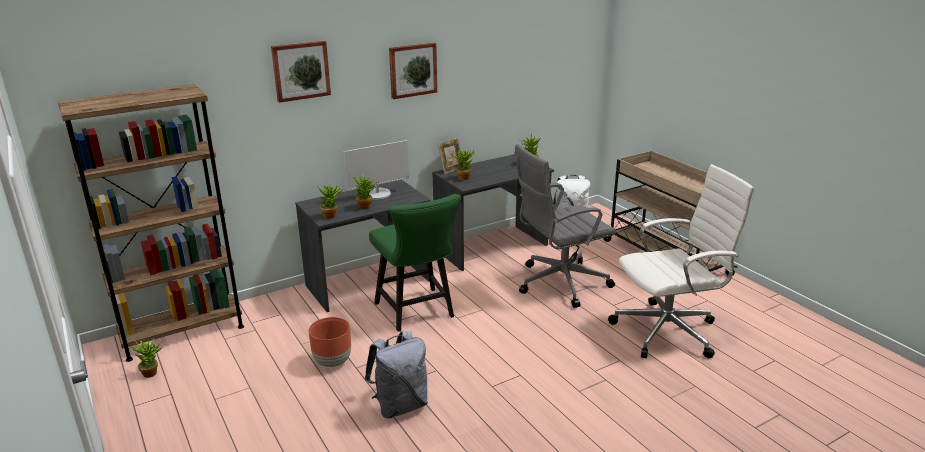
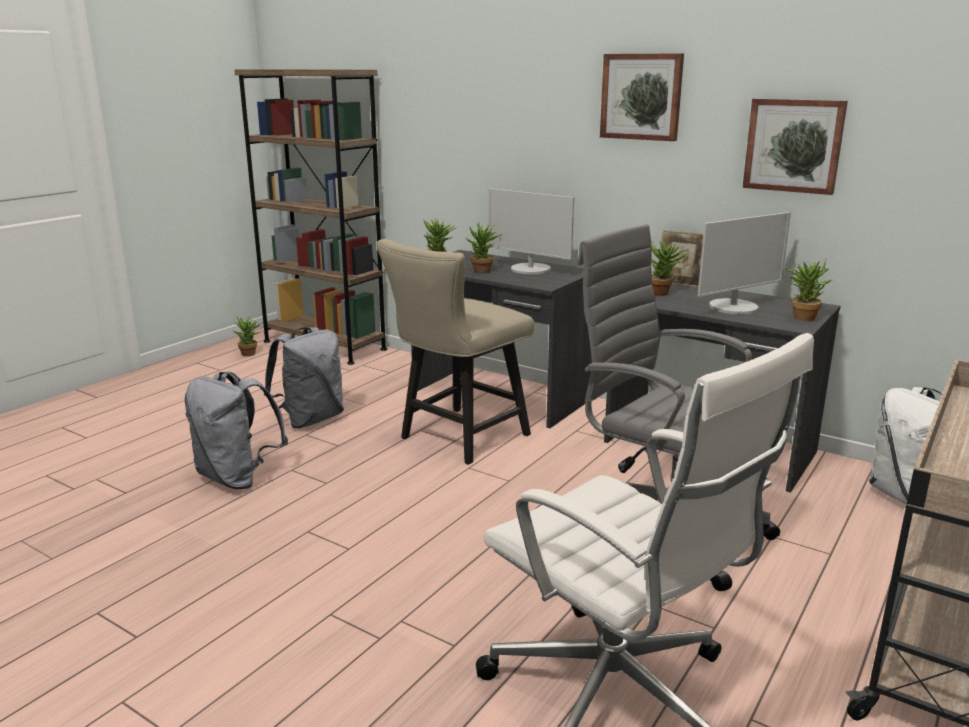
camera: 65 degrees right, 5 degrees down
picture [271,41,331,103] -> picture moved to [743,99,848,195]
brown planter [309,317,351,367] -> grey backpack [264,327,344,428]
green chair [369,194,461,332] -> beige chair [376,239,534,464]
none -> monitor [698,212,791,314]

